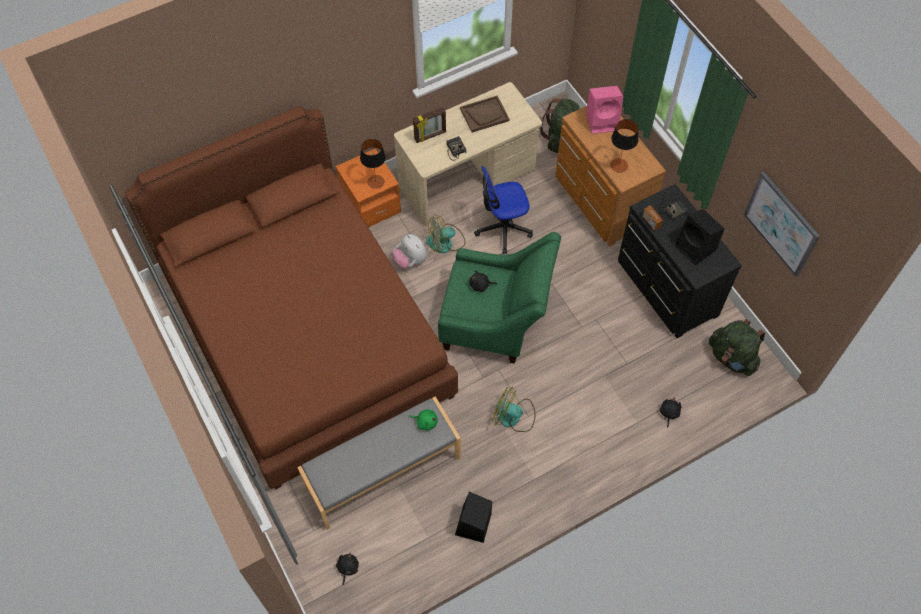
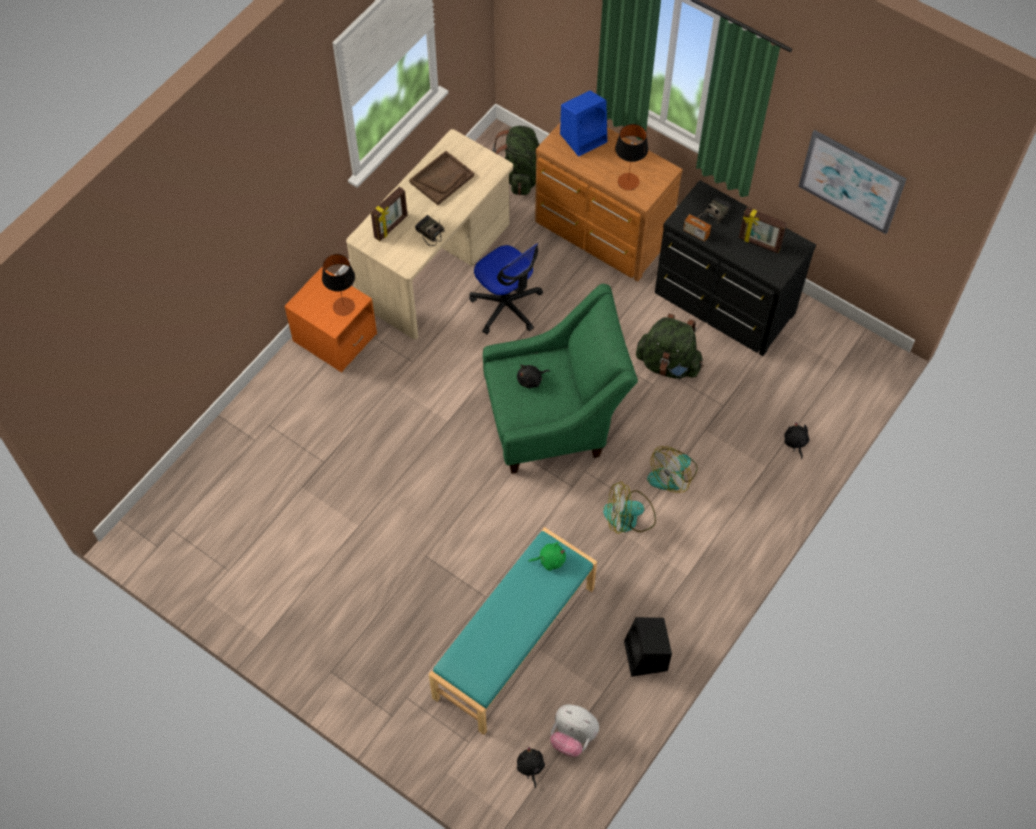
camera: 25 degrees left, 0 degrees up
brown bed [125,106,458,489] -> none
grey bench [297,396,461,530] -> turquoise bench [429,527,597,735]
plush toy [392,234,427,269] -> plush toy moved to [550,704,599,757]
fan [426,215,465,253] -> fan moved to [647,446,698,493]
office chair [474,166,533,254] -> office chair turned 90 degrees counterclockwise [469,243,543,334]
pink speaker [586,86,623,134] -> blue speaker [560,91,607,157]
black speaker [675,209,724,265] -> picture frame [739,207,787,253]
green backpack [709,319,765,376] -> green backpack moved to [636,314,704,379]

